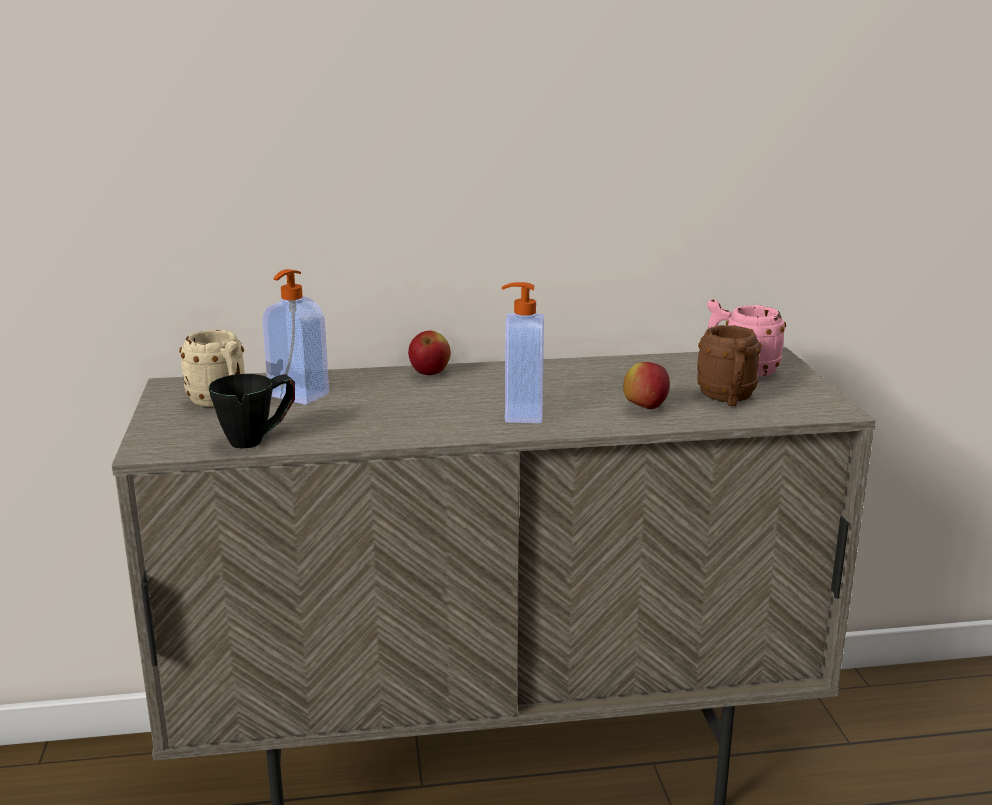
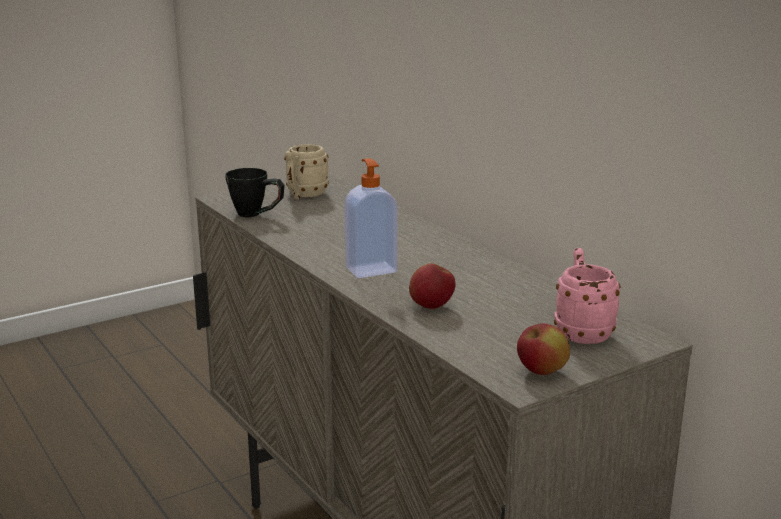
camera: 65 degrees right, 0 degrees up
soap dispenser [262,269,329,405] -> none
apple [408,330,451,375] -> apple moved to [517,323,570,375]
brown mug [697,325,762,406] -> none

